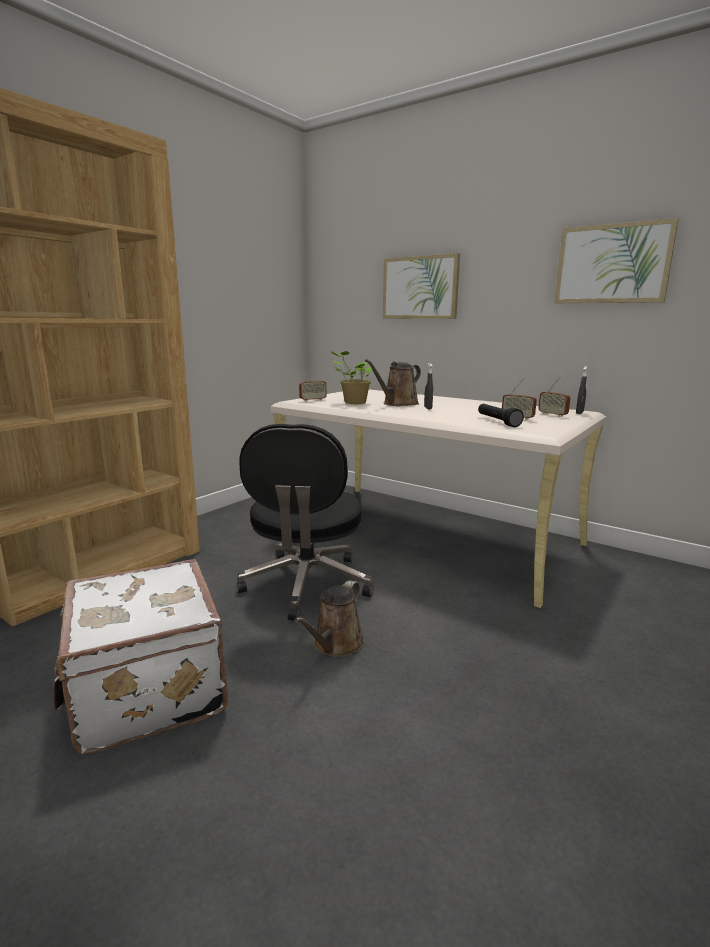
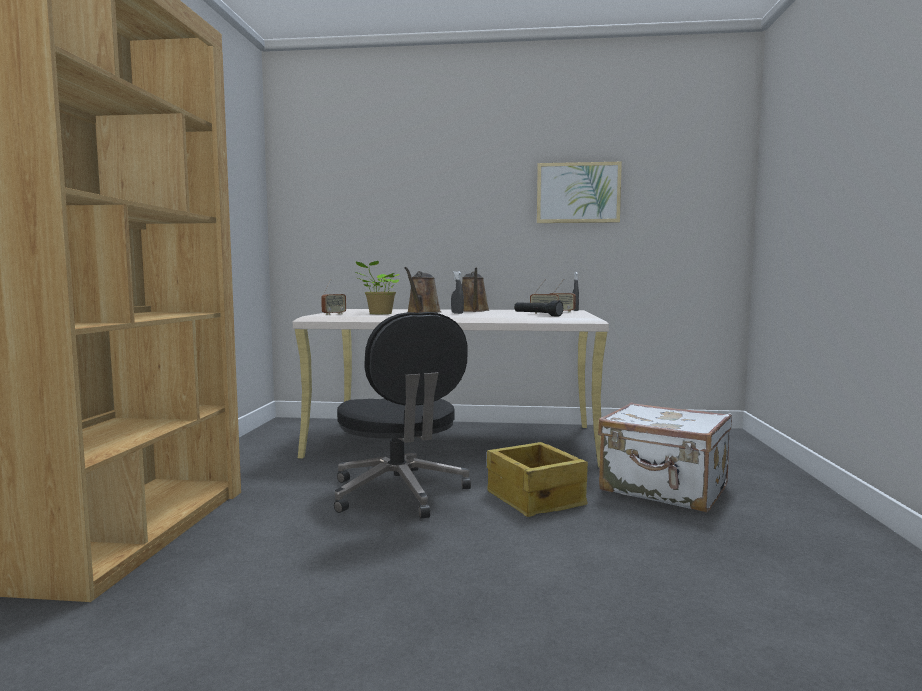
camera: 30 degrees left, 10 degrees down
white suitcase [53,559,228,754] -> white suitcase moved to [598,402,732,512]
brown watering can [294,580,365,657] -> brown watering can moved to [462,268,489,312]
picture [383,253,460,319] -> none
none -> crate [487,442,588,517]

